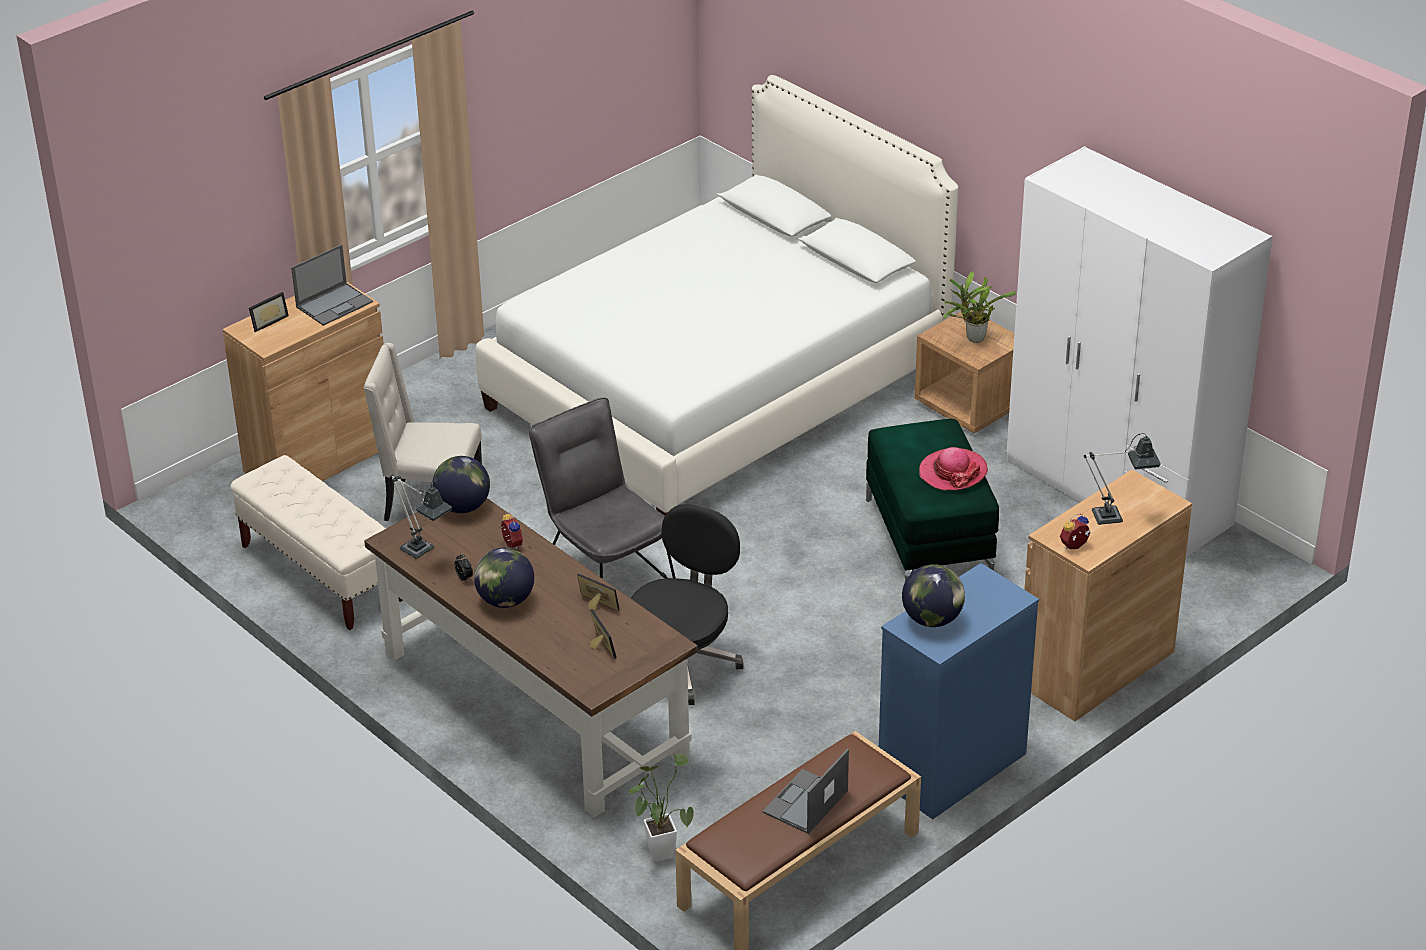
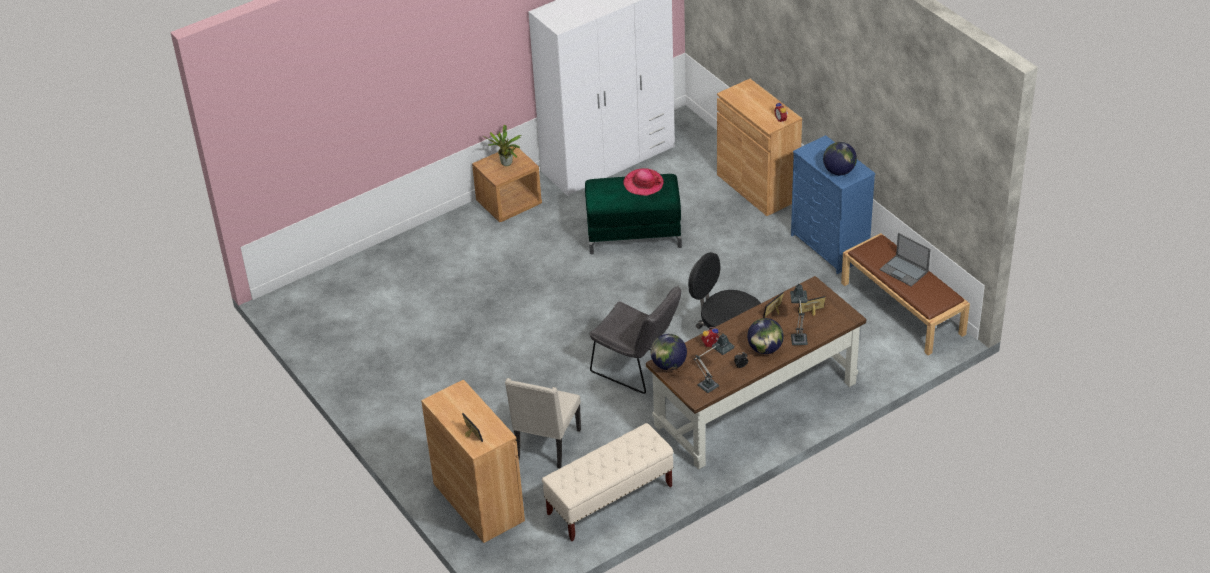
camera: 80 degrees left, 5 degrees up
laptop [291,244,373,326] -> none
white bed [475,75,958,516] -> none
grey chair [529,398,676,579] -> grey chair turned 120 degrees counterclockwise [589,286,681,394]
potted plant [629,754,694,862] -> none
table lamp [1084,433,1161,525] -> table lamp moved to [790,284,808,345]

